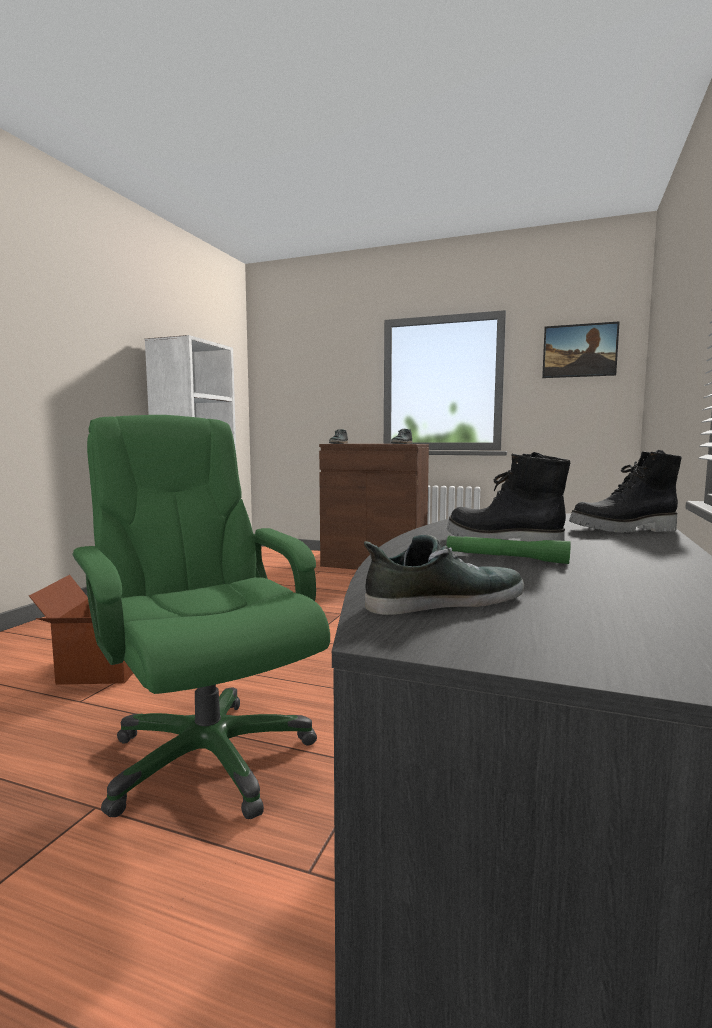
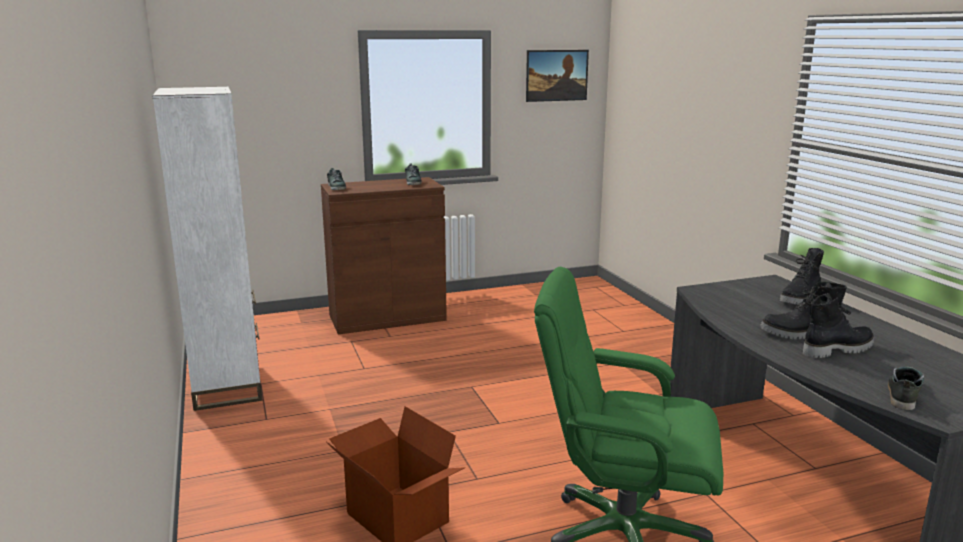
camera: 40 degrees left, 10 degrees up
green flashlight [446,535,571,564] -> black boot [803,293,874,358]

